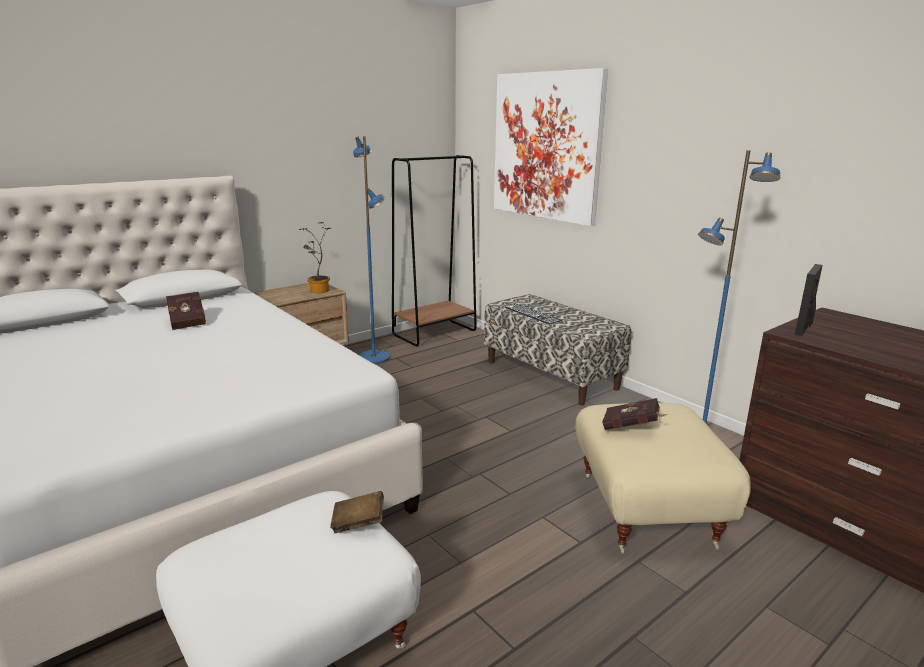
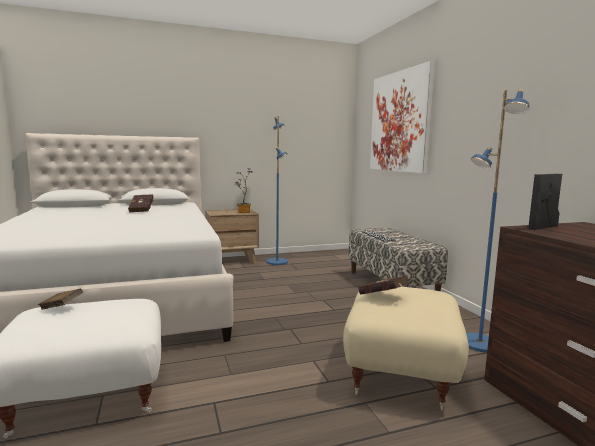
camera: 20 degrees right, 10 degrees down
brown book [330,491,384,533] -> brown book moved to [38,289,83,310]
clothes rack [392,155,476,346] -> none

